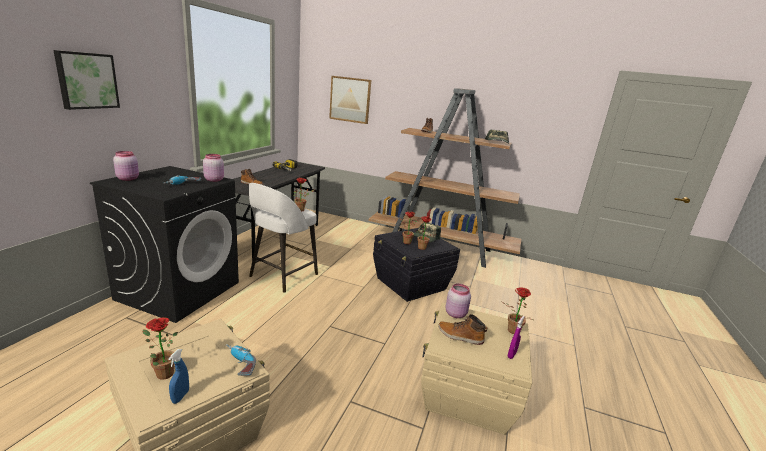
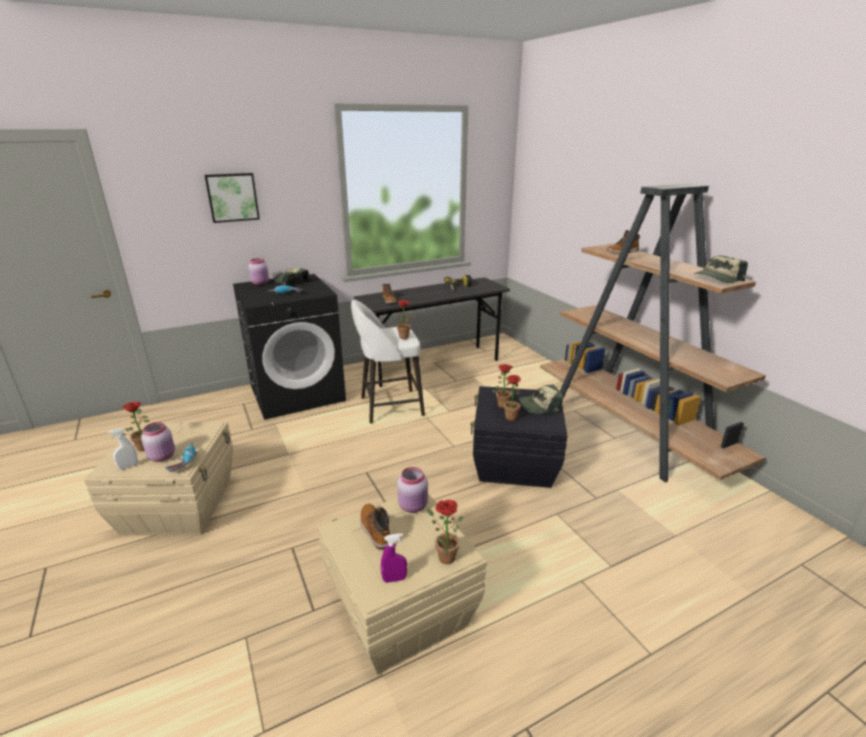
camera: 45 degrees right, 5 degrees up
blue spray bottle [168,349,189,404] -> white spray bottle [108,428,138,470]
pink jar [203,154,224,182] -> pink jar moved to [141,422,175,462]
picture [329,76,371,124] -> none
none -> cap [274,268,310,286]

